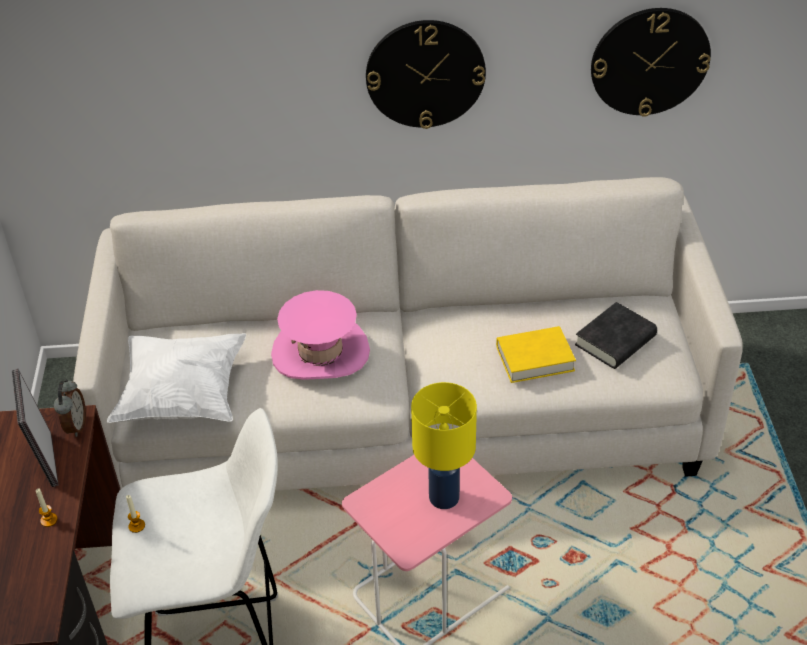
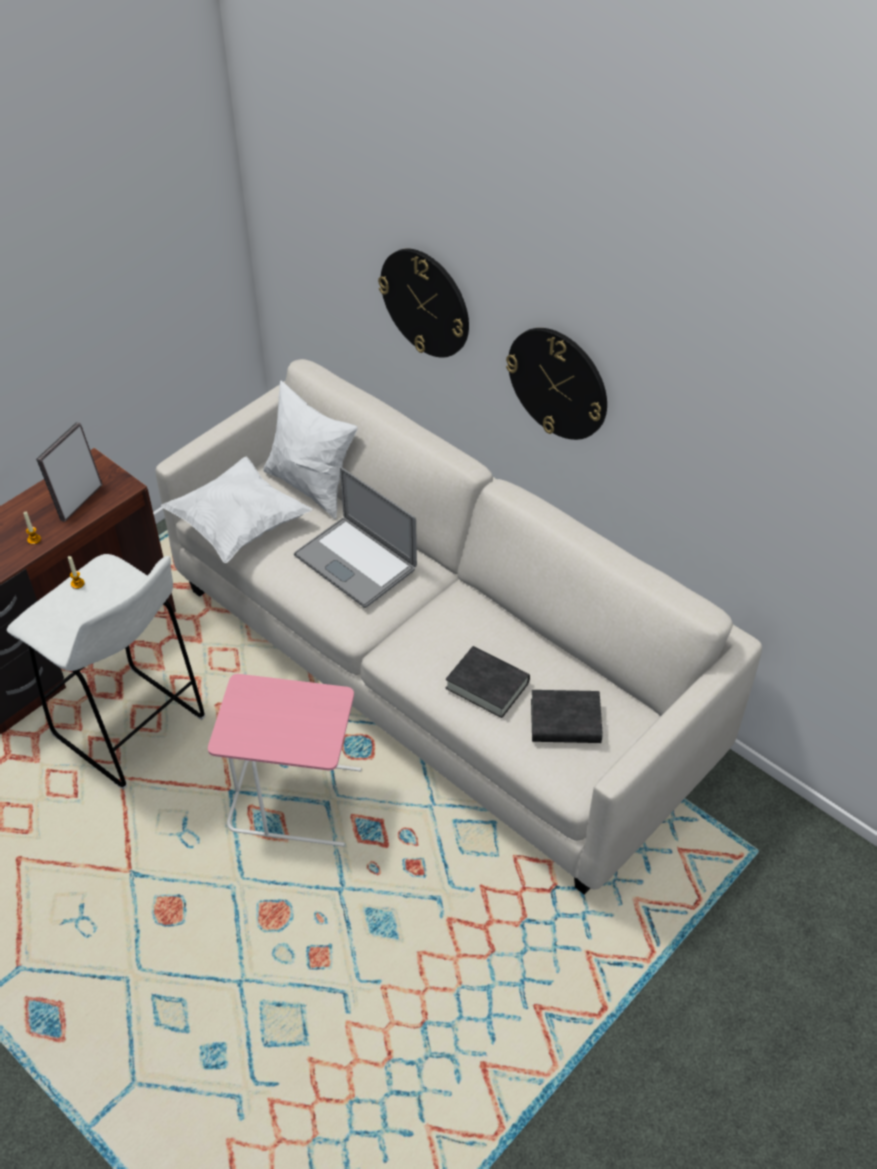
camera: 45 degrees right, 5 degrees up
alarm clock [54,379,86,437] -> none
pink hat [271,290,370,380] -> laptop [294,467,417,608]
yellow table lamp [411,382,477,509] -> none
yellow book [496,326,576,383] -> black book [446,646,530,718]
wall clock [591,8,711,117] -> wall clock moved to [378,248,469,358]
none -> white pillow [263,381,358,519]

